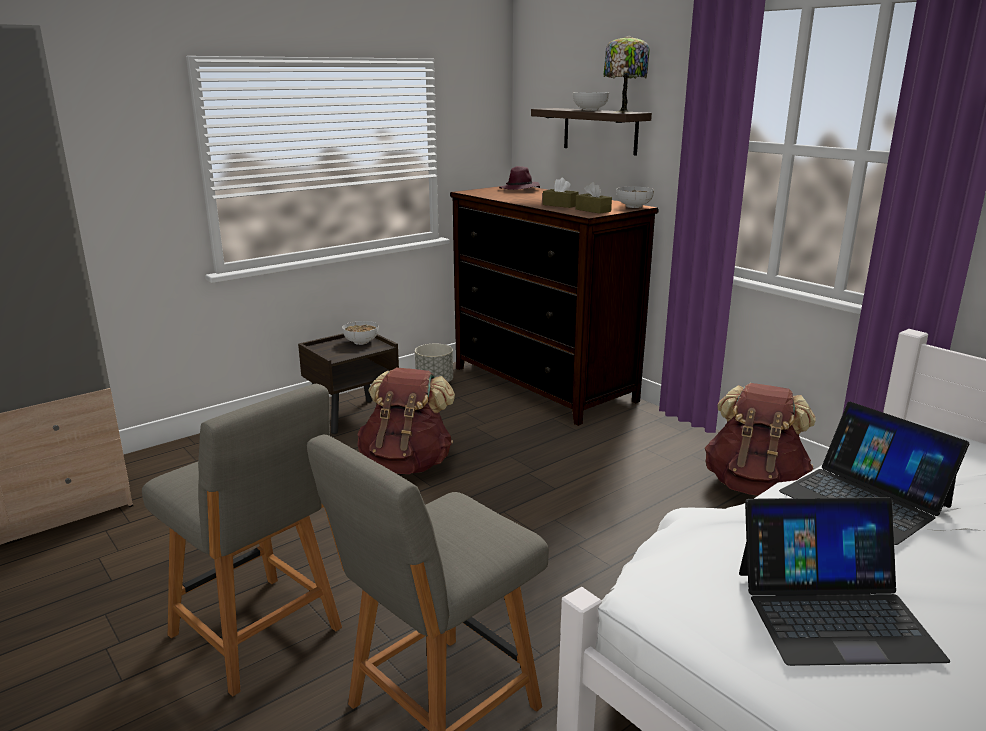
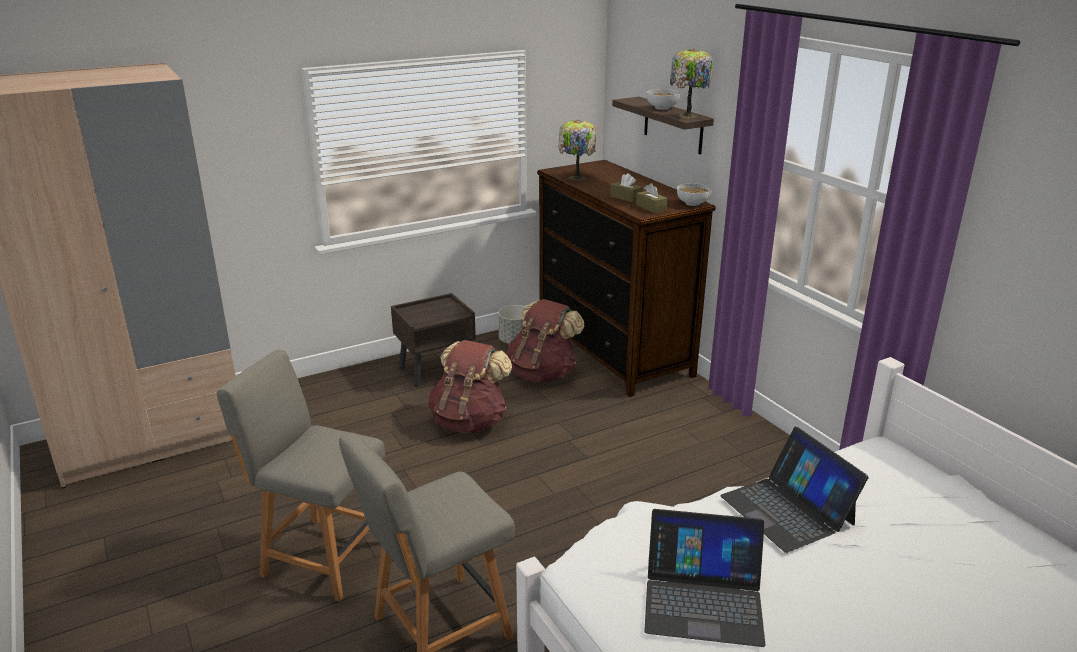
camera: 10 degrees right, 5 degrees up
grey chair [142,384,342,696] -> grey chair turned 150 degrees clockwise [217,350,385,602]
bowl [342,321,379,345] -> none
purple hat [499,166,540,190] -> none
brown backpack [705,383,816,496] -> brown backpack moved to [507,299,584,382]
none -> table lamp [558,120,596,180]

